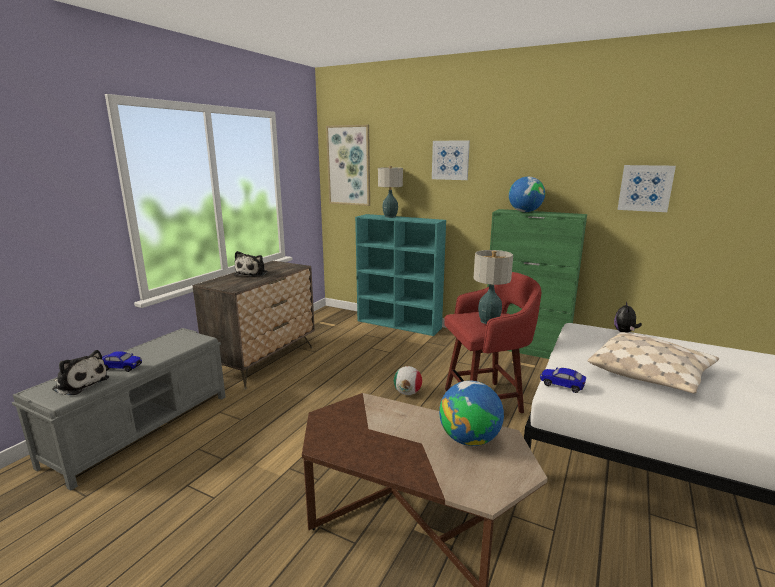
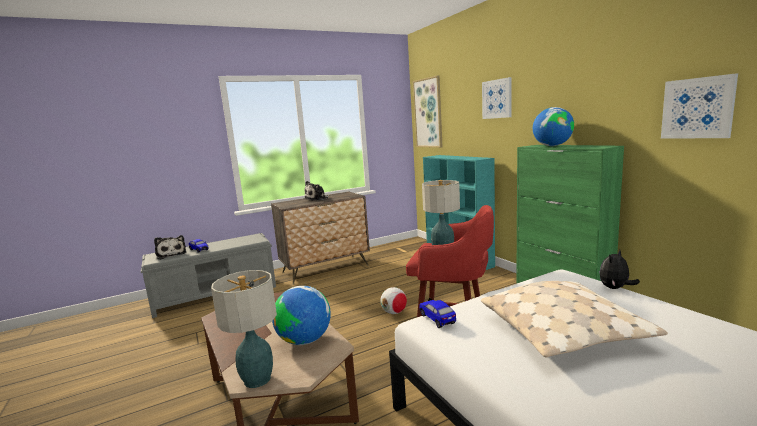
camera: 35 degrees right, 5 degrees down
table lamp [378,166,403,218] -> table lamp moved to [211,270,277,388]

